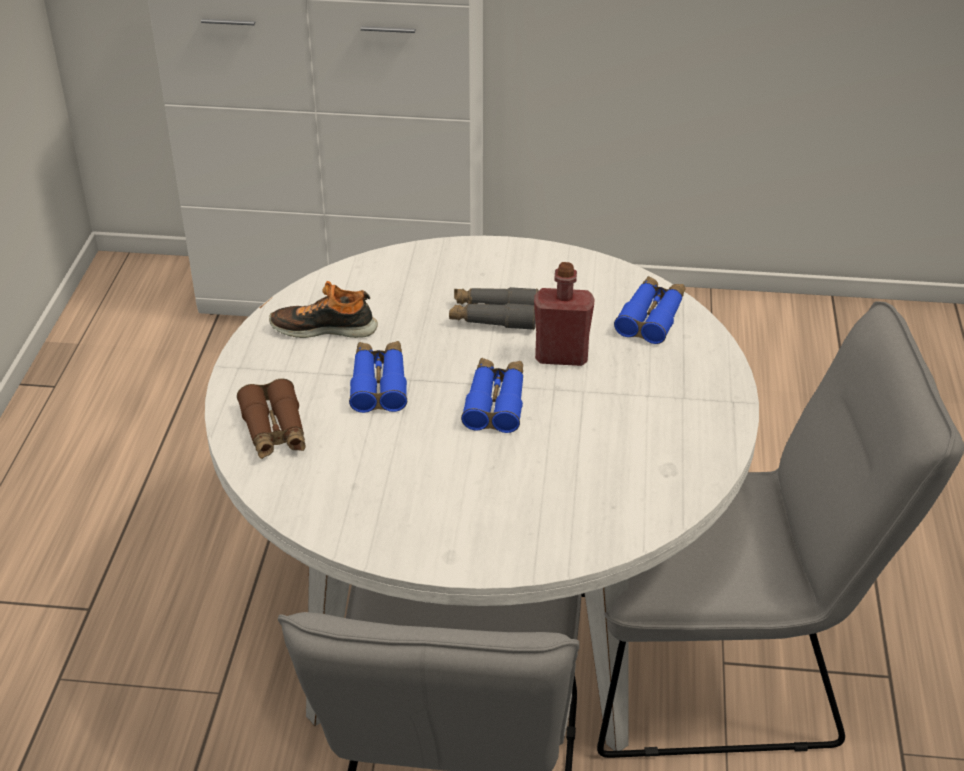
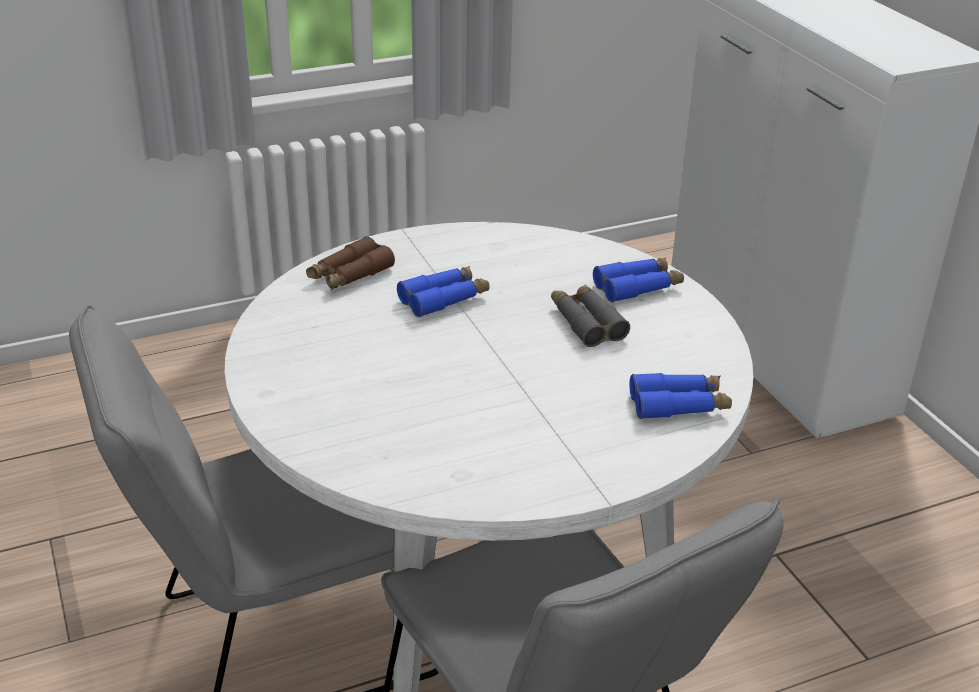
camera: 60 degrees right, 5 degrees down
shoe [269,281,378,338] -> none
blue binoculars [461,358,523,433] -> blue binoculars moved to [593,258,684,302]
red bottle [534,262,595,366] -> none

